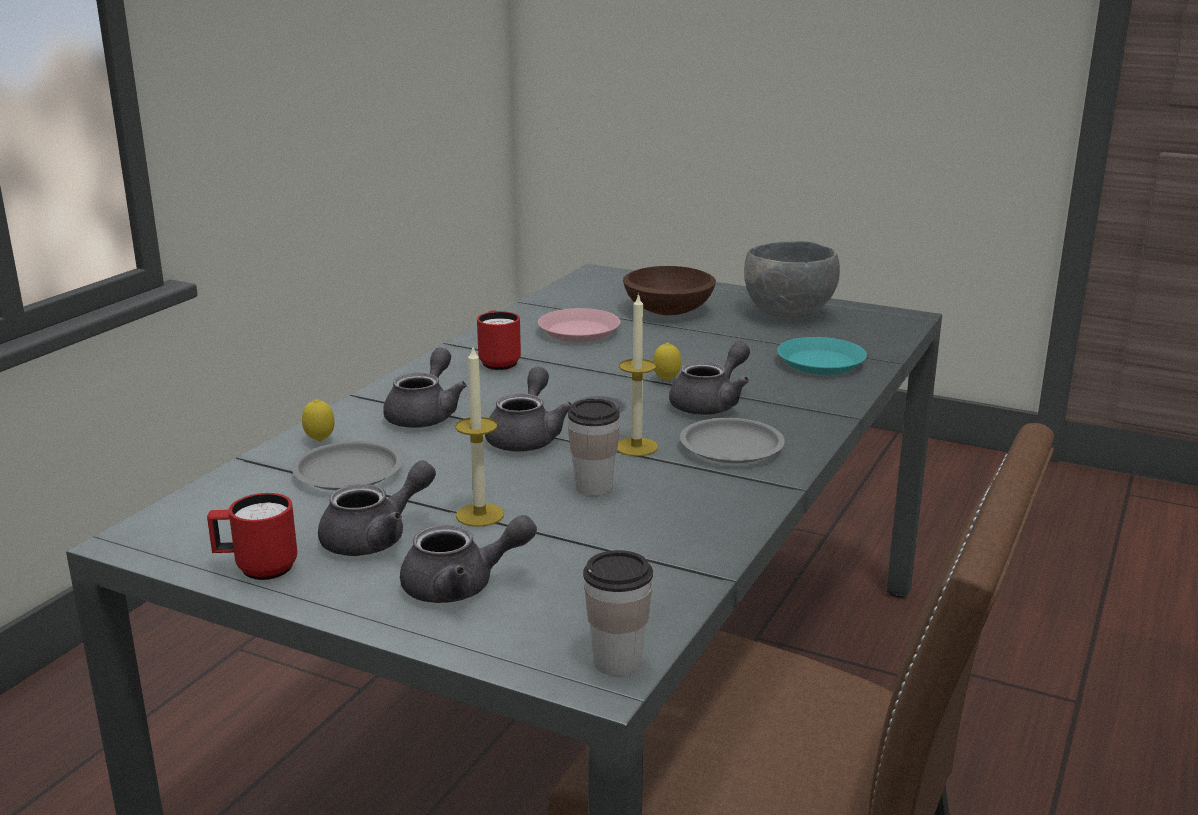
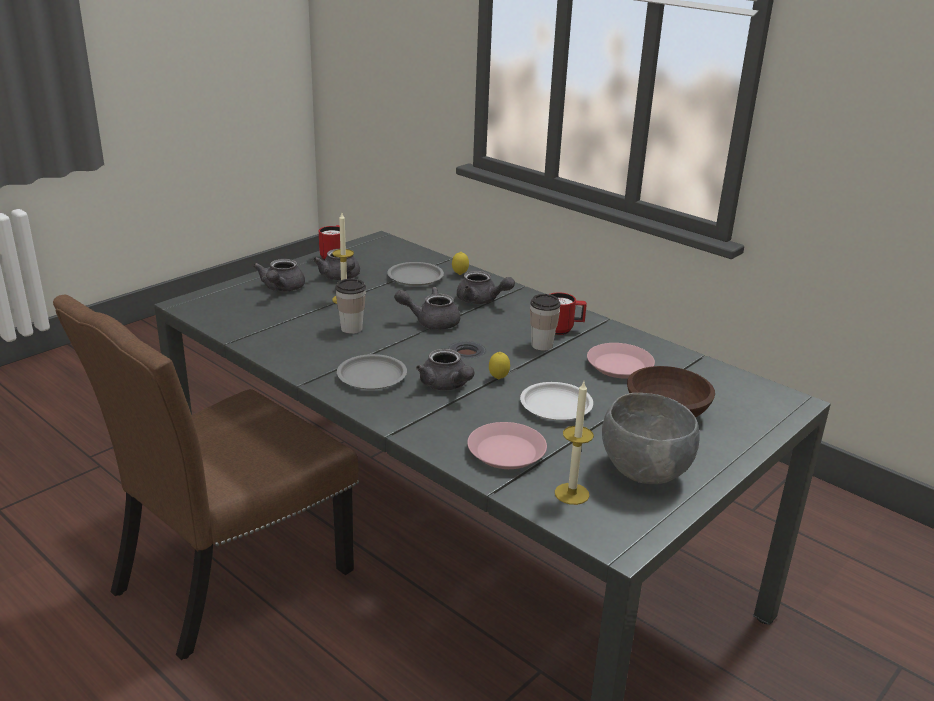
camera: 105 degrees right, 5 degrees up
grey teapot [485,367,572,452] -> grey teapot turned 150 degrees clockwise [394,287,460,329]
cup [583,550,653,676] -> cup moved to [530,294,560,350]
candle [617,293,658,456] -> candle moved to [555,382,594,505]
turquoise plate [777,337,867,375] -> pink plate [467,422,547,469]
none -> white plate [520,382,593,420]

